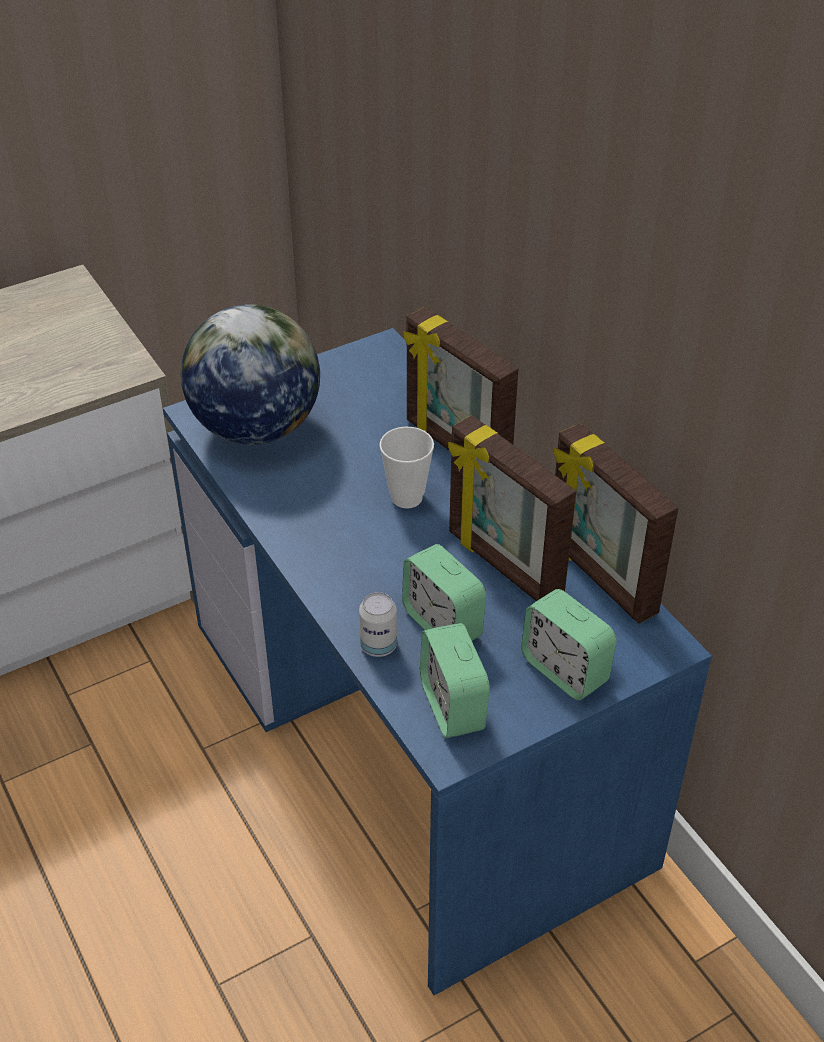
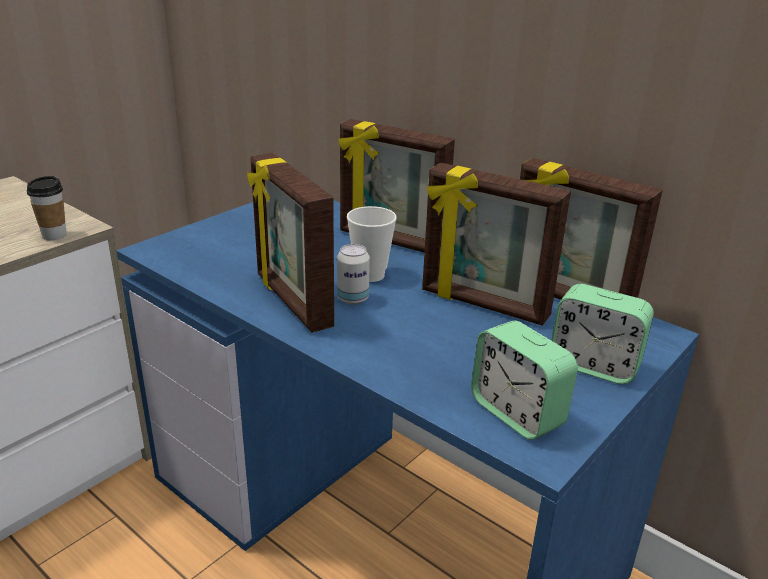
camera: 20 degrees left, 15 degrees down
globe [181,304,320,445] -> none
can [359,592,397,657] -> can moved to [337,244,370,305]
alarm clock [402,544,486,641] -> none
none -> cup [27,176,67,240]
none -> picture frame [247,153,334,333]

